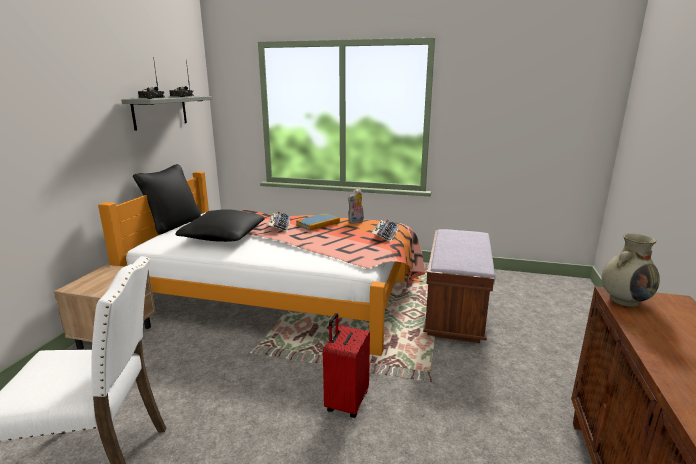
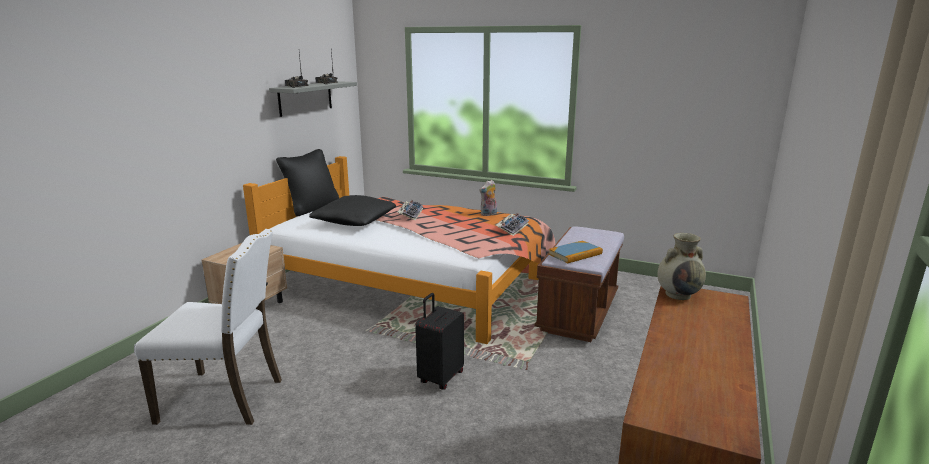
camera: 10 degrees right, 0 degrees up
book [296,213,340,231] -> book moved to [548,241,603,264]
red suitcase [323,313,370,418] -> black suitcase [415,293,464,390]

